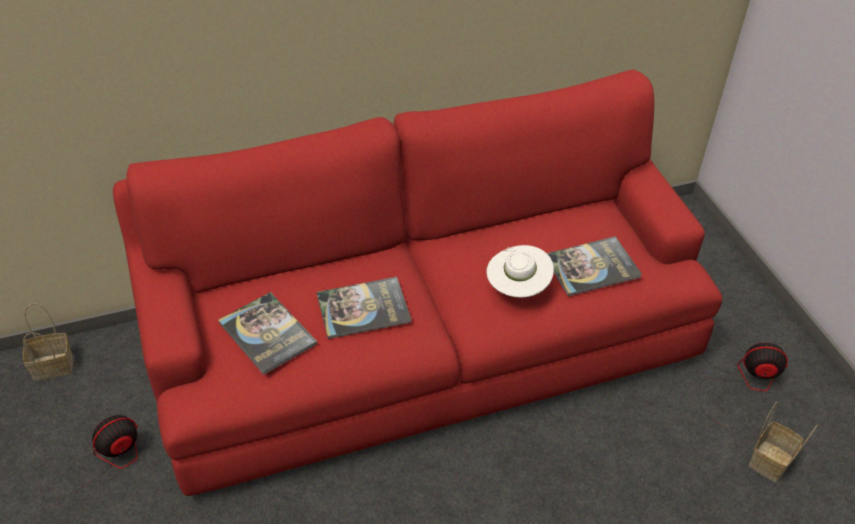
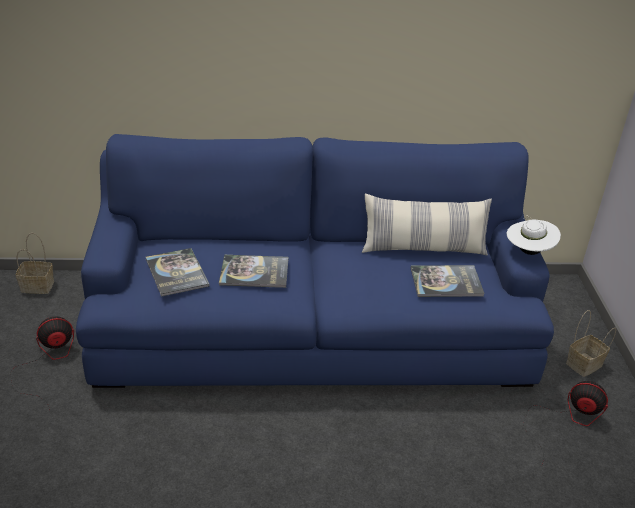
camera: 15 degrees right, 10 degrees down
red sofa [113,70,722,496] -> blue sofa [76,134,554,388]
white hat [487,245,554,298] -> white hat moved to [507,215,561,255]
basket [748,402,818,482] -> basket moved to [566,310,616,377]
none -> pillow [362,194,492,255]

